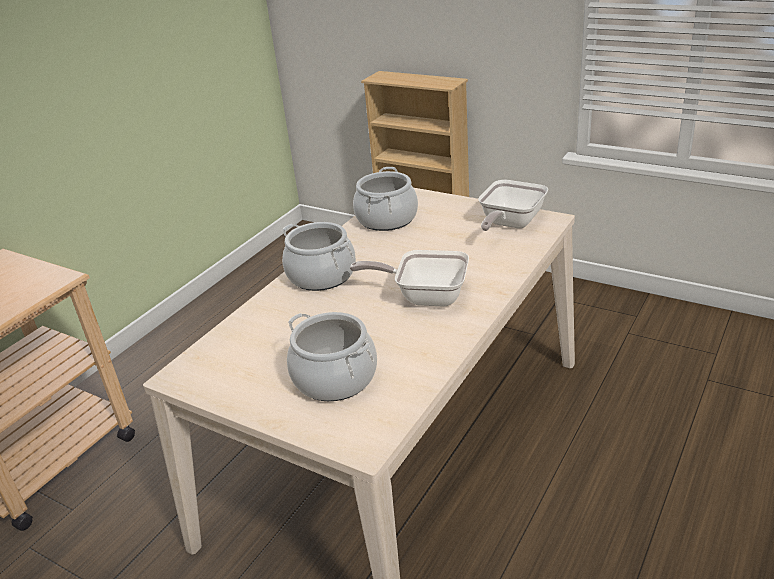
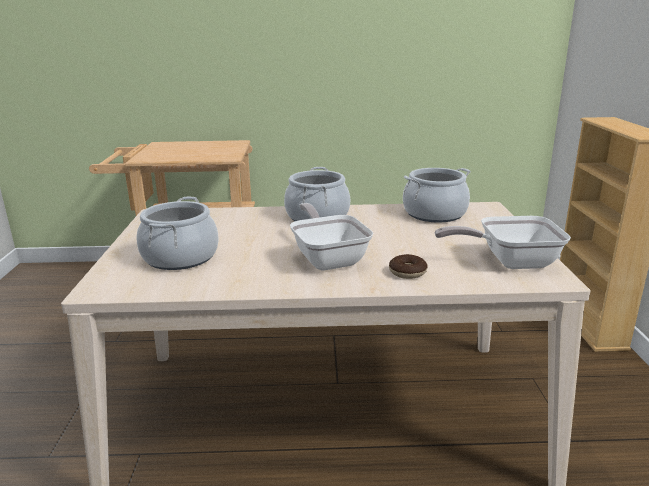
camera: 55 degrees right, 10 degrees down
none -> donut [389,254,428,279]

